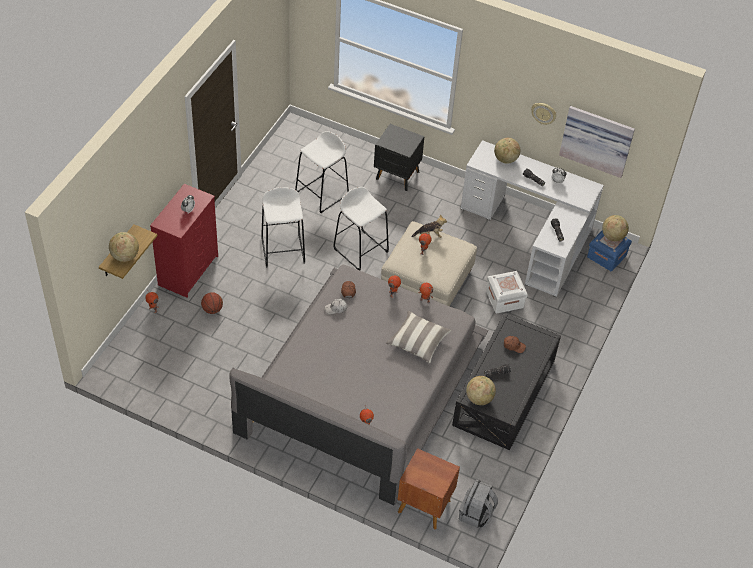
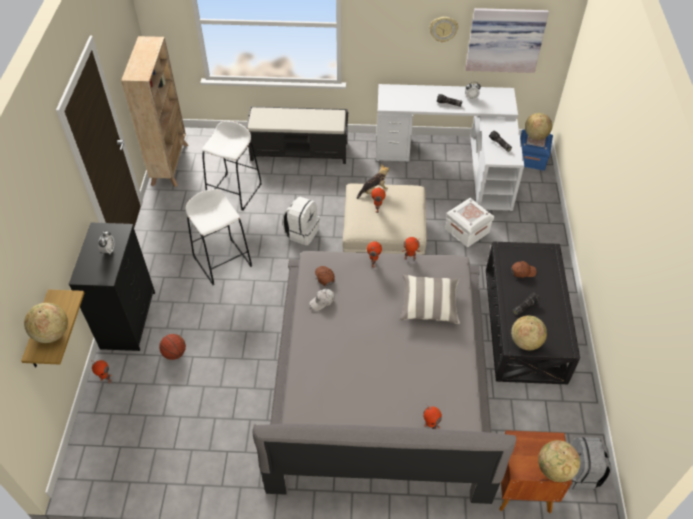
camera: 20 degrees left, 0 degrees up
red dresser [150,184,218,298] -> black dresser [69,223,155,351]
white stool [334,187,389,270] -> white backpack [283,197,320,246]
black nightstand [374,124,425,191] -> black bench [246,106,348,164]
globe [494,138,520,164] -> globe moved to [538,440,580,482]
none -> beige bookcase [121,36,189,187]

